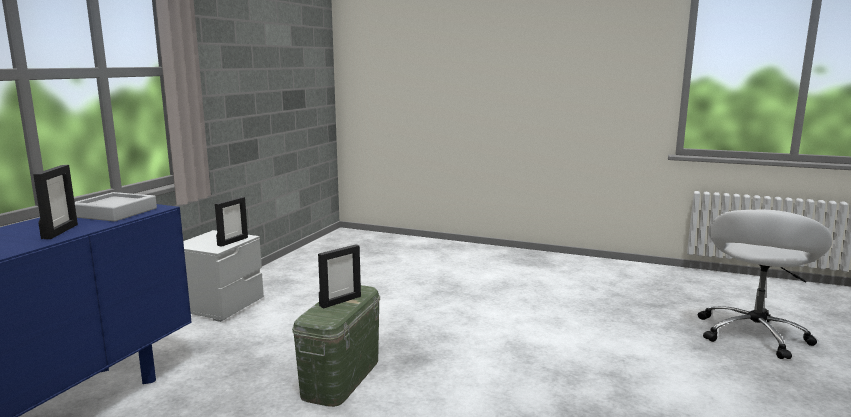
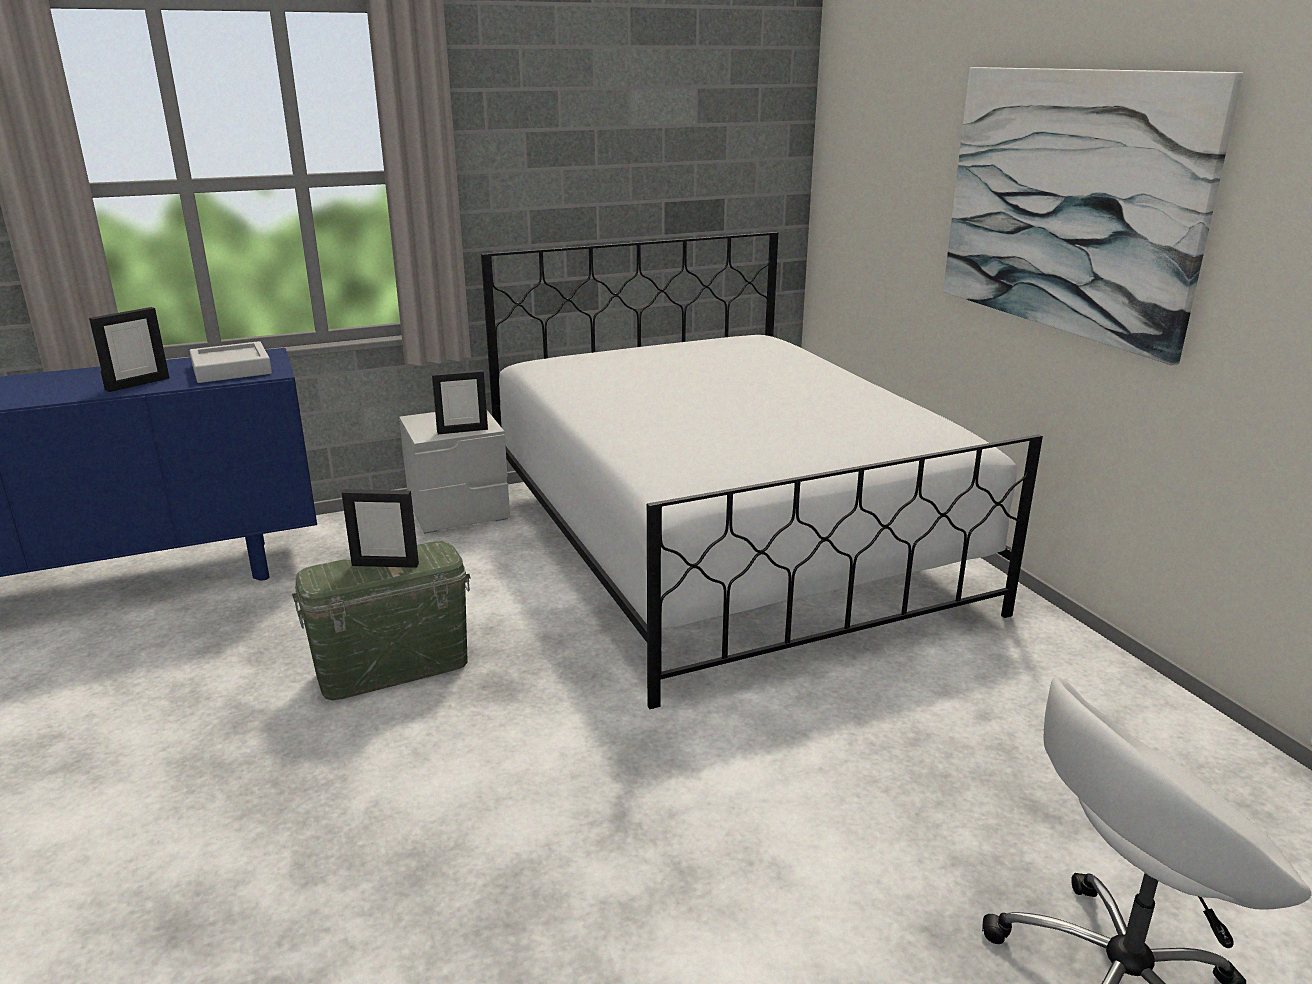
camera: 45 degrees right, 10 degrees up
none -> white bed [481,232,1043,709]
none -> picture [943,67,1244,365]

